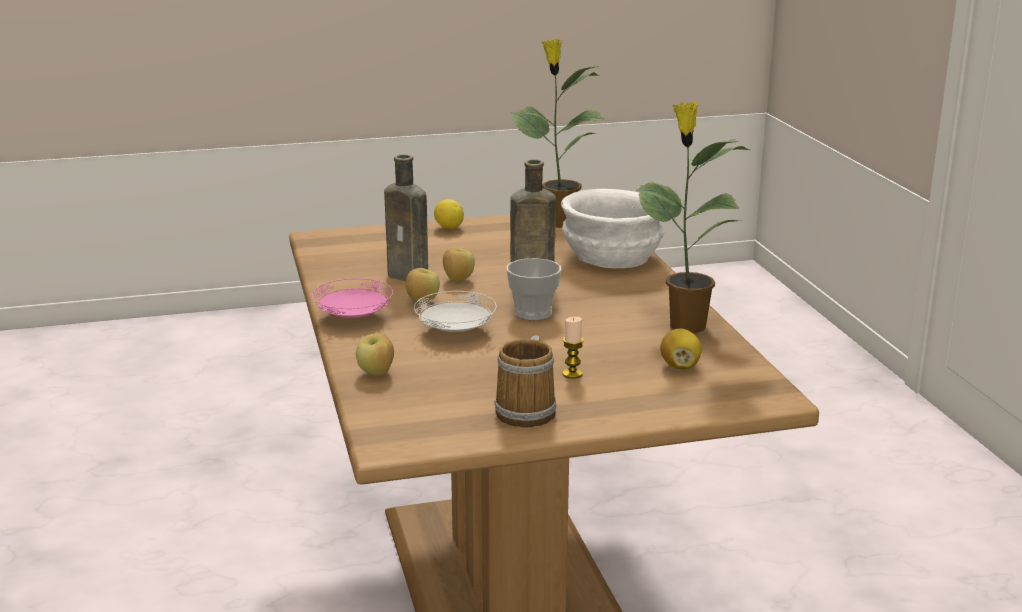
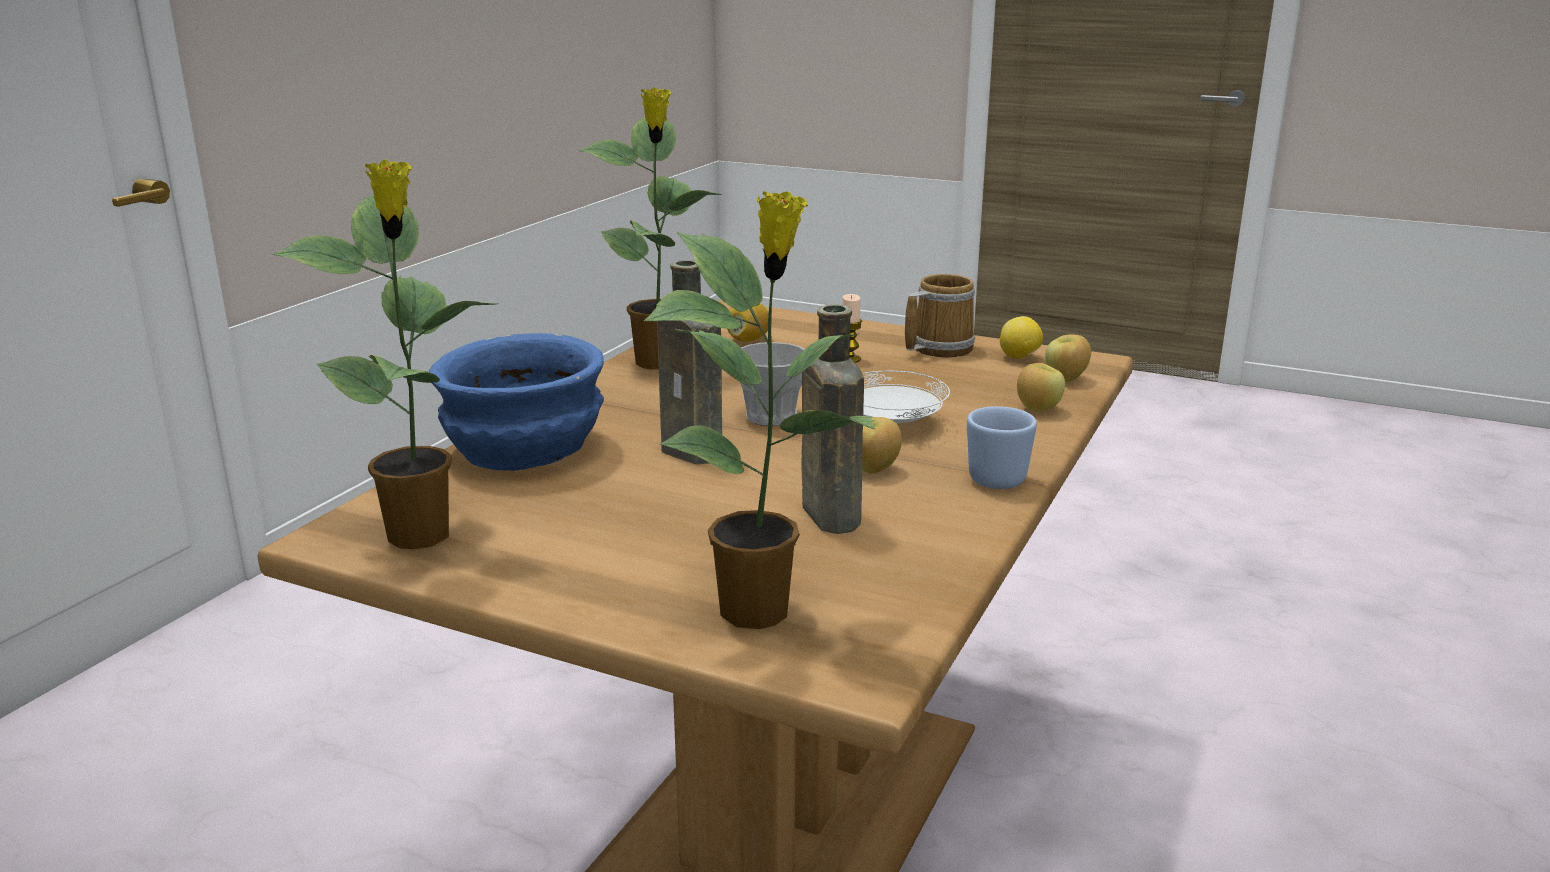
camera: 140 degrees left, 0 degrees up
pink plate [312,278,393,318] -> blue mug [967,406,1037,489]
lemon [434,199,464,229] -> lemon moved to [1000,316,1043,359]
apple [443,247,475,281] -> apple moved to [1045,334,1091,382]
white bowl [561,189,664,268] -> blue bowl [429,333,604,471]
none -> potted plant [644,191,876,629]

